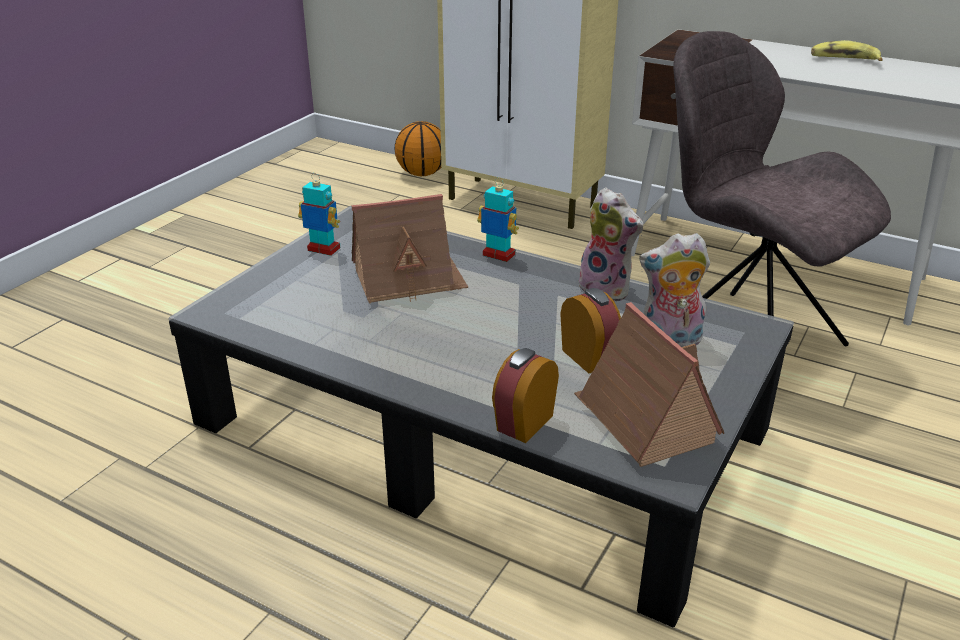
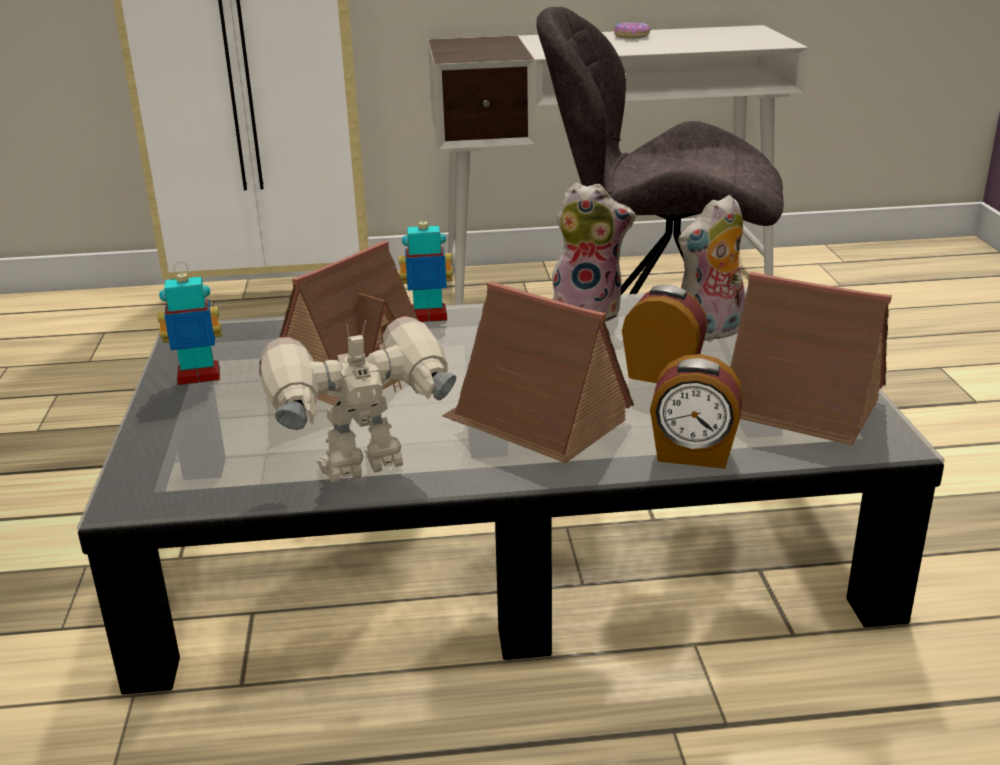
camera: 35 degrees left, 5 degrees down
basketball [395,121,441,176] -> none
alarm clock [492,348,559,443] -> alarm clock turned 75 degrees counterclockwise [650,354,743,469]
banana [811,40,883,61] -> donut [614,22,651,39]
none -> toy robot [259,316,456,483]
none -> toy house [442,281,634,464]

